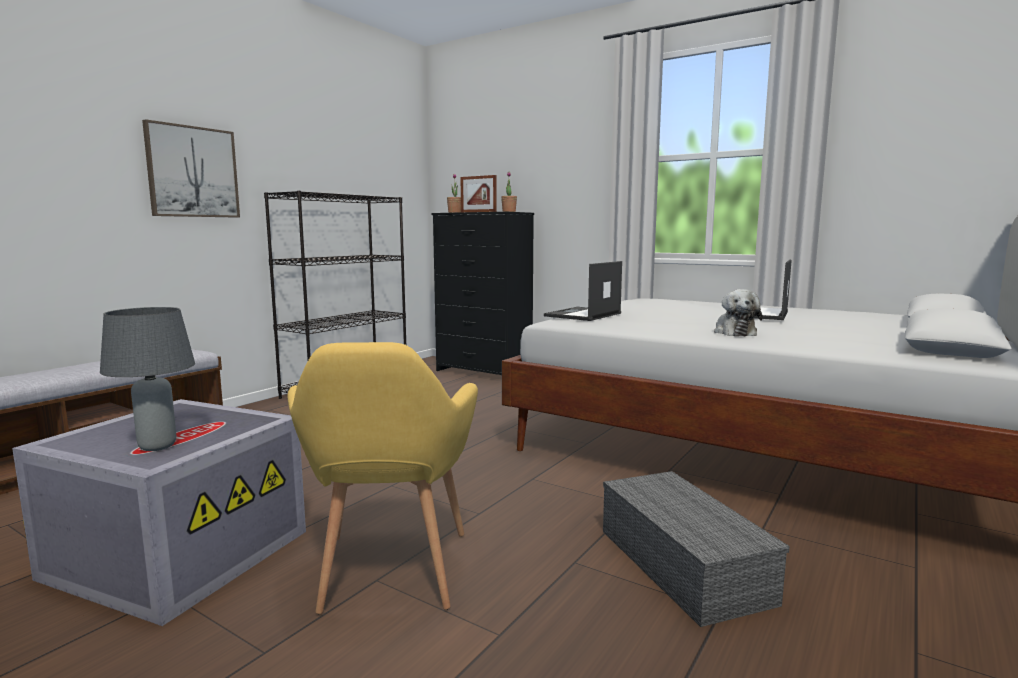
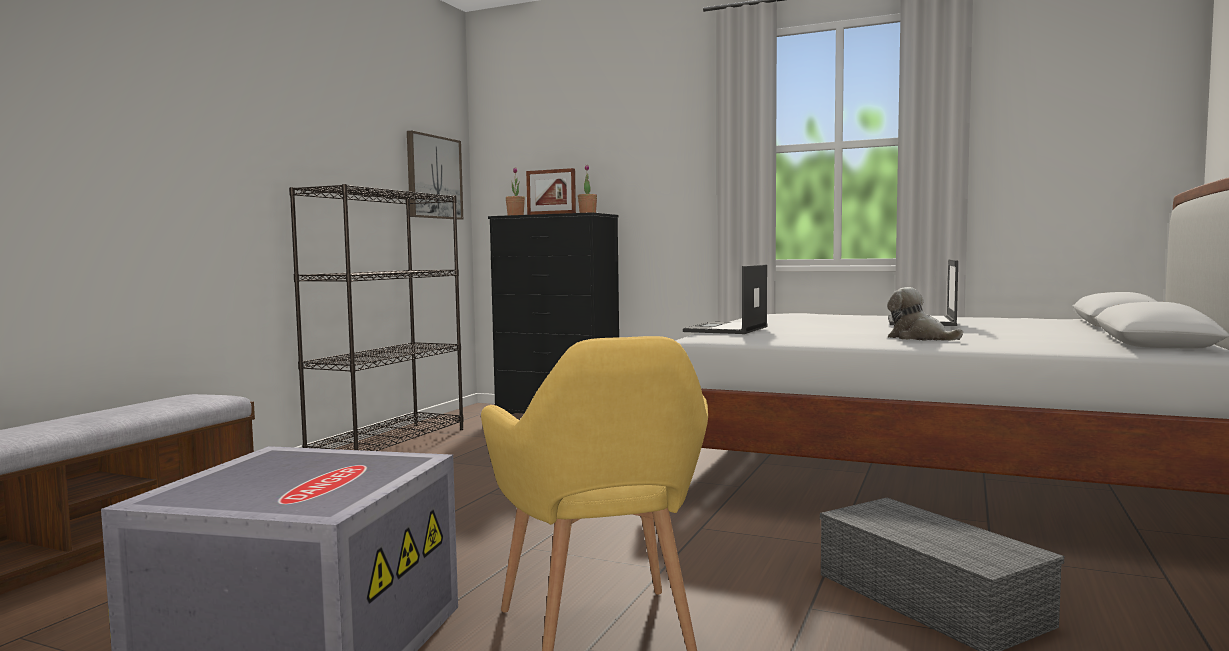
camera: 10 degrees left, 5 degrees down
grey table lamp [100,307,195,451] -> none
picture [142,119,240,218] -> picture moved to [407,131,463,220]
plush toy [714,289,763,336] -> plush toy turned 150 degrees clockwise [887,287,963,341]

